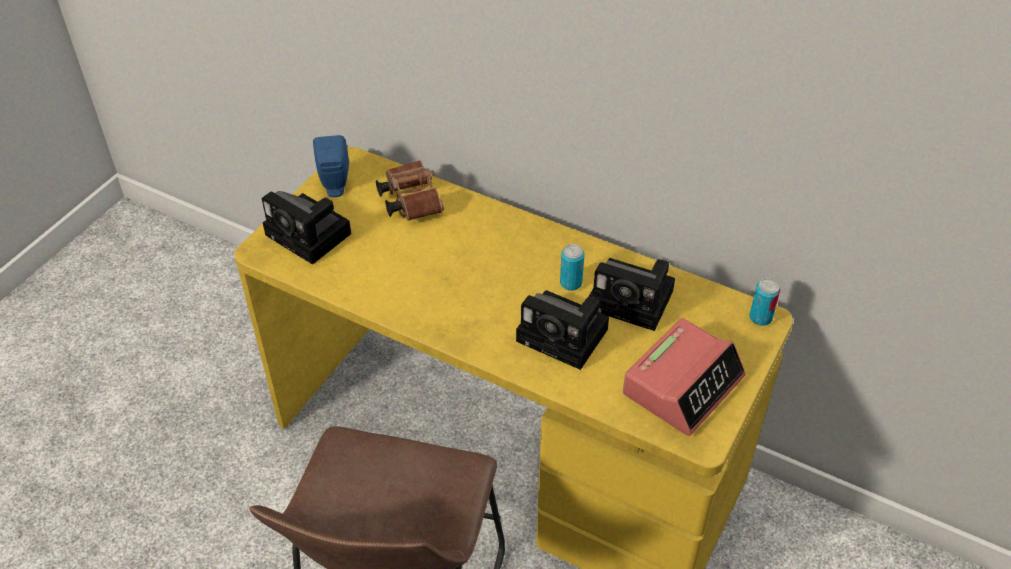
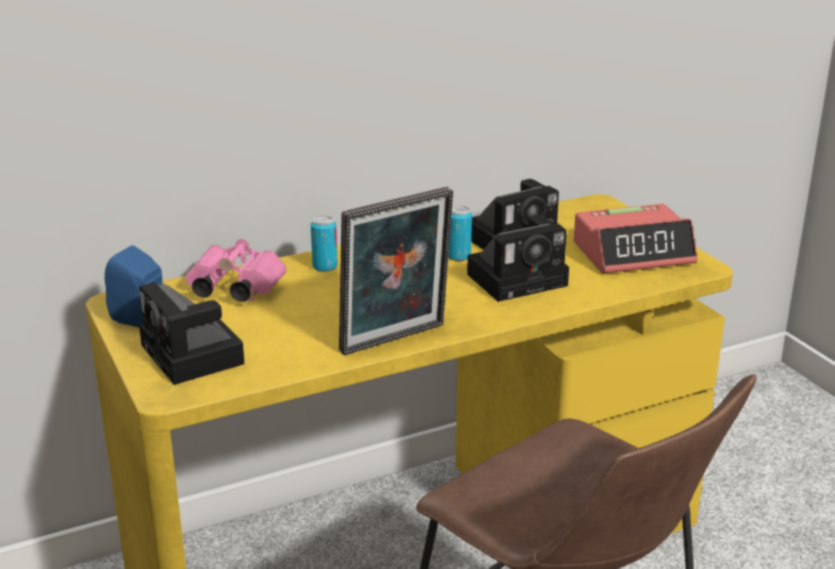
camera: 55 degrees left, 20 degrees down
camera [262,191,351,265] -> camera turned 75 degrees clockwise [139,282,245,385]
brown binoculars [376,160,444,221] -> pink binoculars [185,239,287,302]
alarm clock [623,318,746,436] -> alarm clock turned 90 degrees clockwise [574,204,697,274]
can [749,278,780,326] -> can moved to [311,216,338,272]
none -> picture frame [339,187,453,355]

